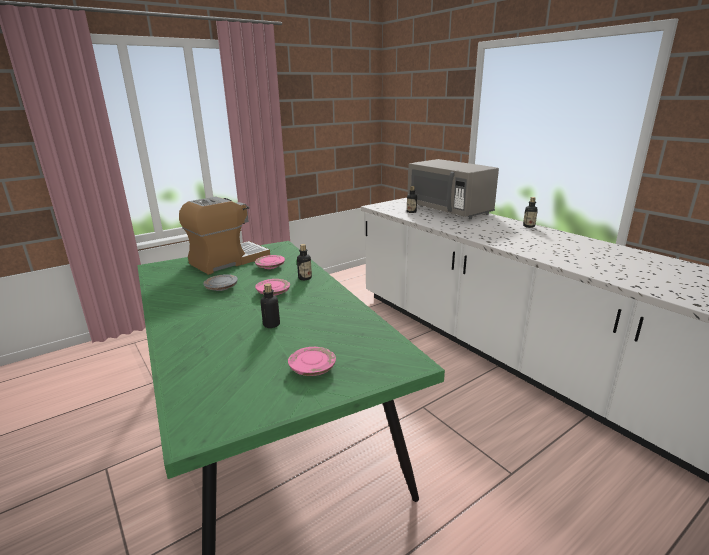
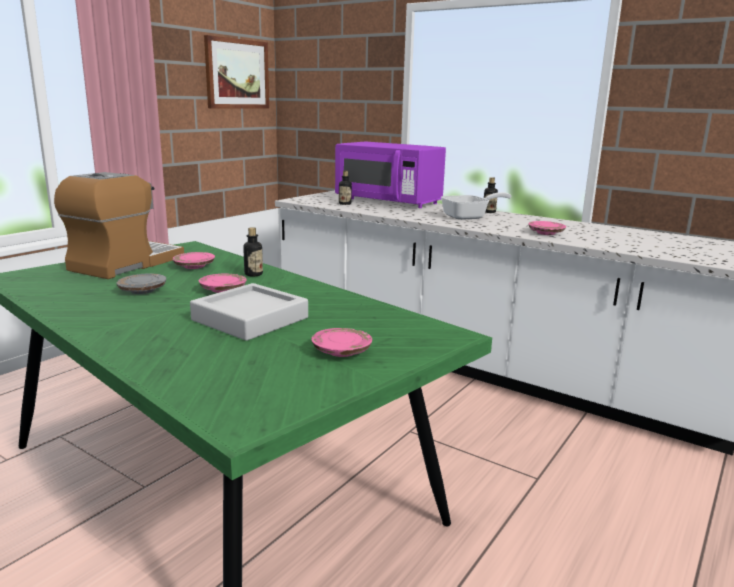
camera: 20 degrees left, 5 degrees down
bottle [261,283,280,328] -> grey tray [190,283,308,341]
grey microwave [408,159,499,219] -> purple microwave [335,141,446,208]
none -> picture [204,35,269,109]
none -> frying pan [441,192,512,220]
none -> pink plate [528,221,566,235]

